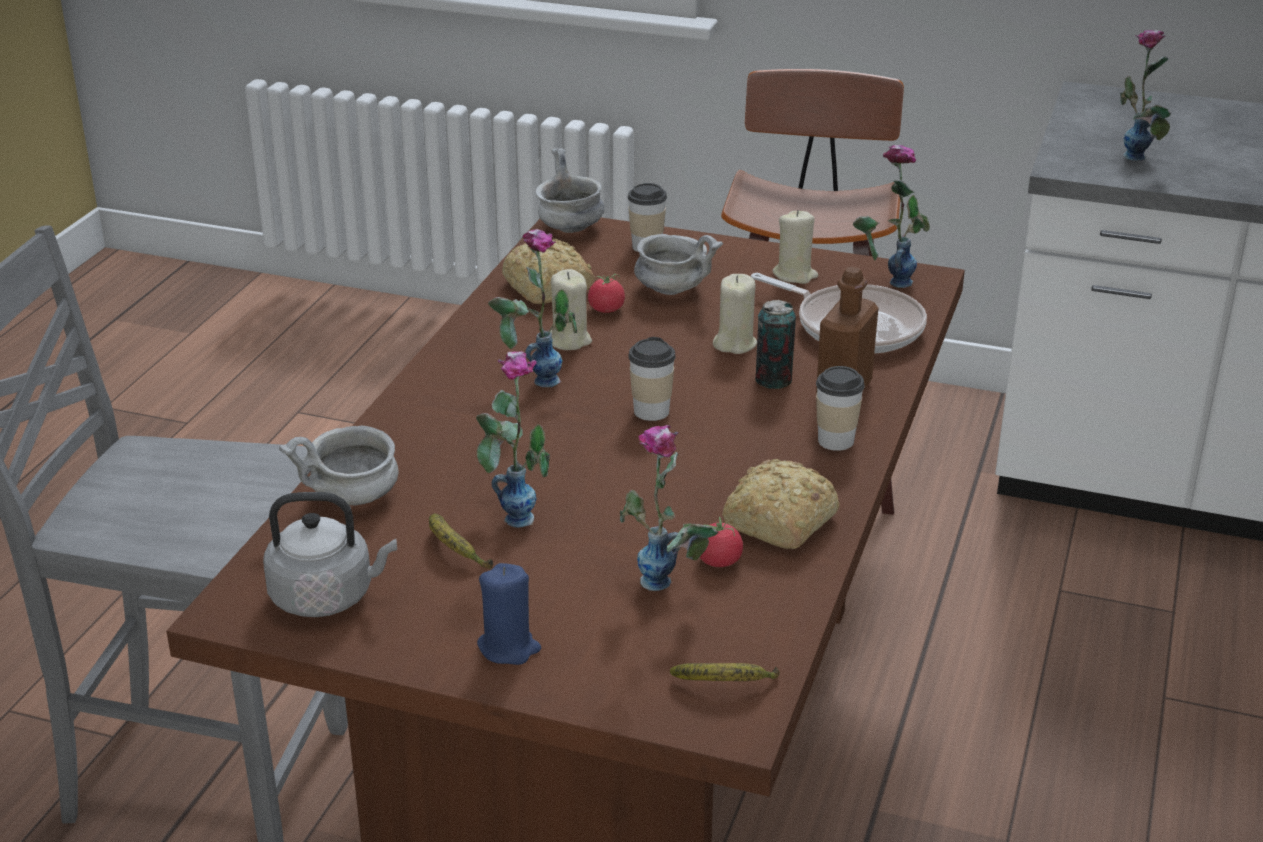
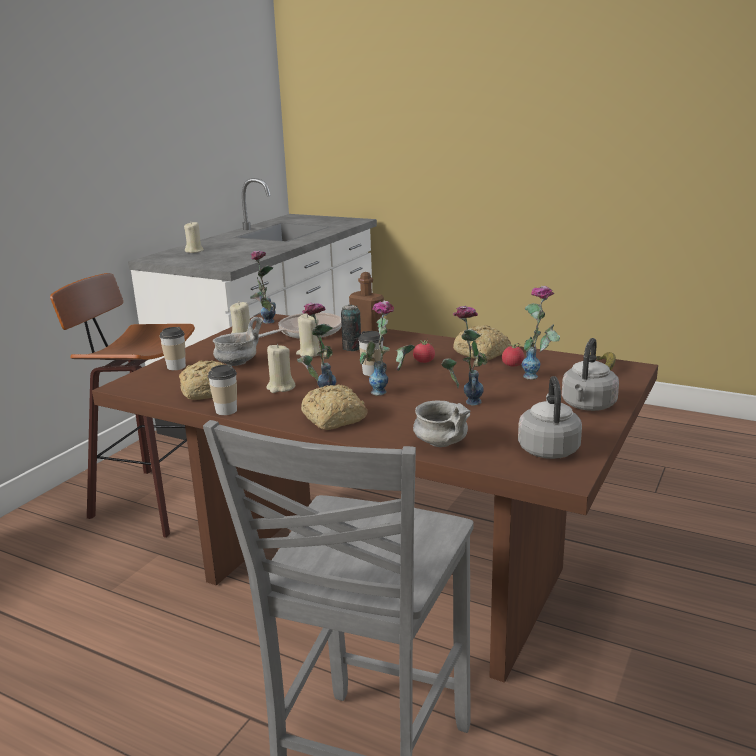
camera: 80 degrees left, 10 degrees down
banana [429,513,493,569] -> none
blue candle [477,563,541,665] -> grey kettle [562,338,619,411]
grey bowl [535,148,605,233] -> none
tomato [588,274,625,313] -> tomato moved to [413,339,435,363]
cup [816,366,865,451] -> cup moved to [208,365,237,415]
vase [1120,30,1171,161] -> vase moved to [360,300,415,396]
none -> beige candle [184,222,204,253]
none -> bread [301,385,368,430]

